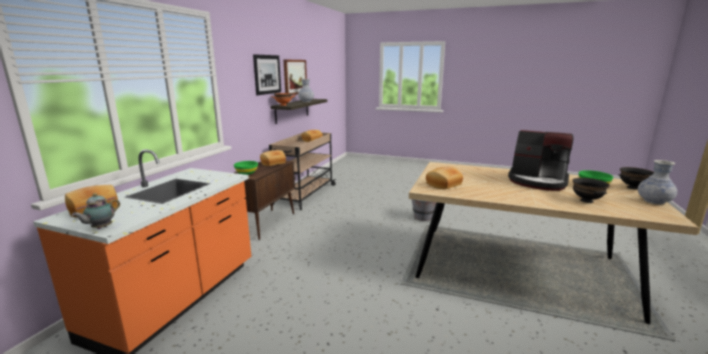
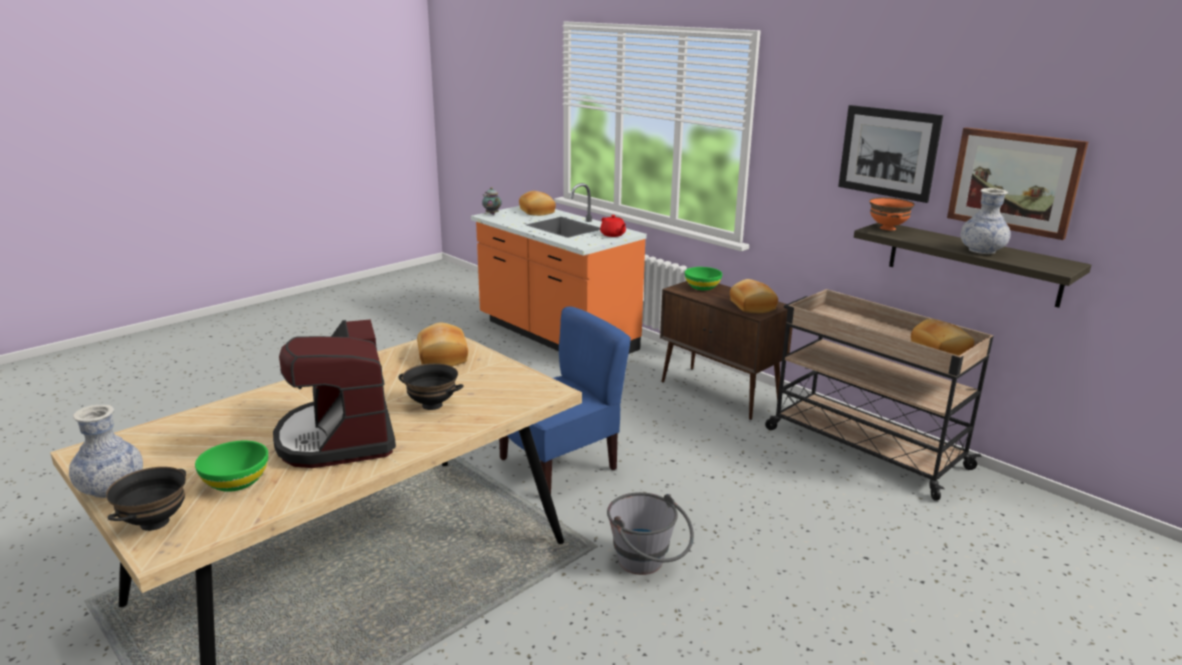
camera: 115 degrees right, 5 degrees up
coffee machine [508,130,574,191] -> coffee machine turned 75 degrees counterclockwise [273,319,396,468]
black bowl [572,178,610,203] -> black bowl moved to [399,363,464,410]
none -> blue chair [499,306,631,494]
none -> red teapot [600,215,626,237]

